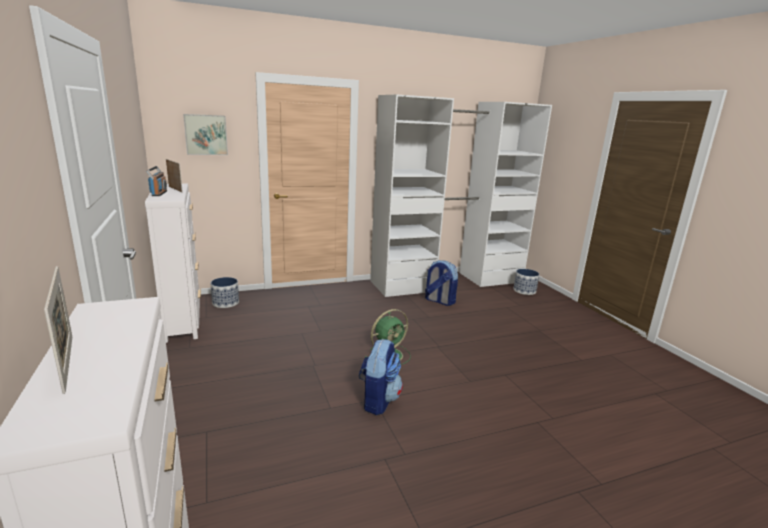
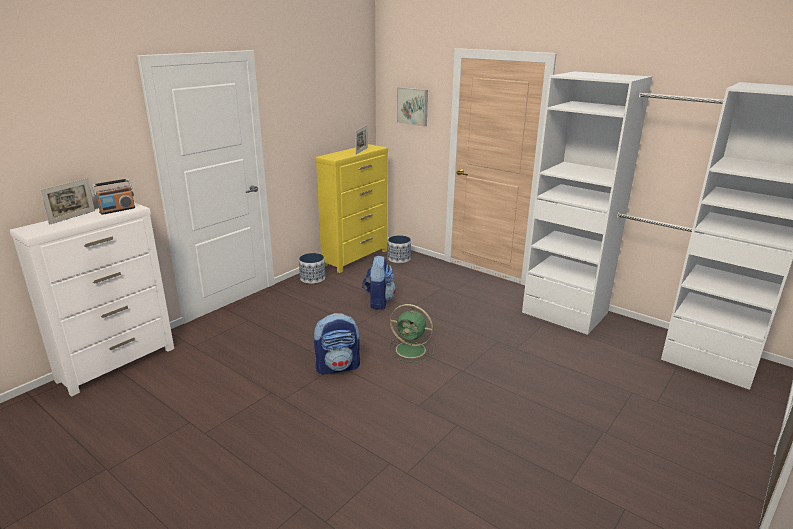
camera: 60 degrees right, 5 degrees up
white dresser [145,184,201,343] -> yellow dresser [316,144,388,273]
radio [146,166,167,196] -> radio moved to [92,179,135,215]
backpack [425,260,458,306] -> backpack moved to [362,255,396,310]
planter [514,269,539,295] -> planter moved to [299,253,325,284]

